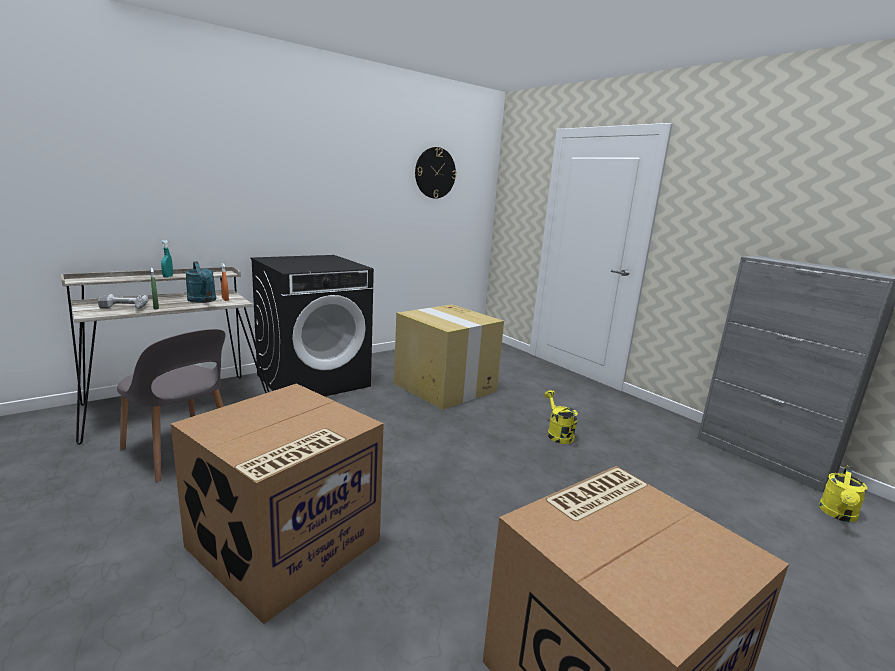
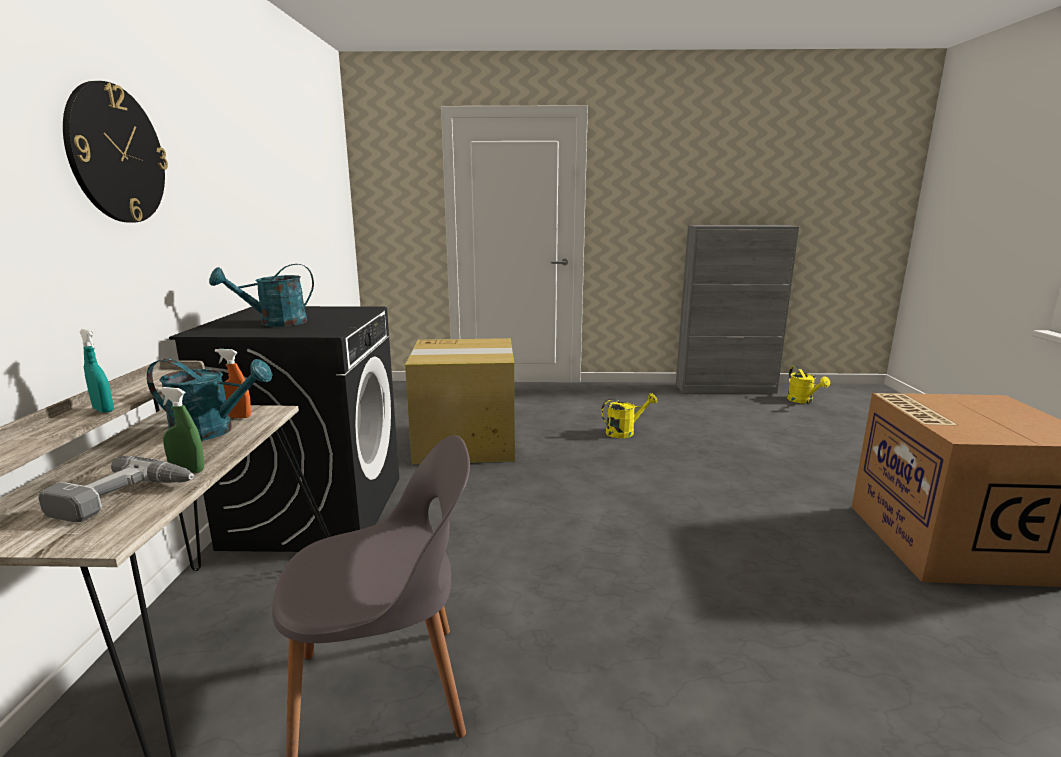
camera: 50 degrees left, 0 degrees up
cardboard box [171,383,384,624] -> none
wall clock [415,147,456,199] -> wall clock moved to [63,81,168,222]
yellow watering can [545,390,578,444] -> yellow watering can turned 135 degrees clockwise [601,393,658,438]
none -> turquoise watering can [209,264,314,327]

